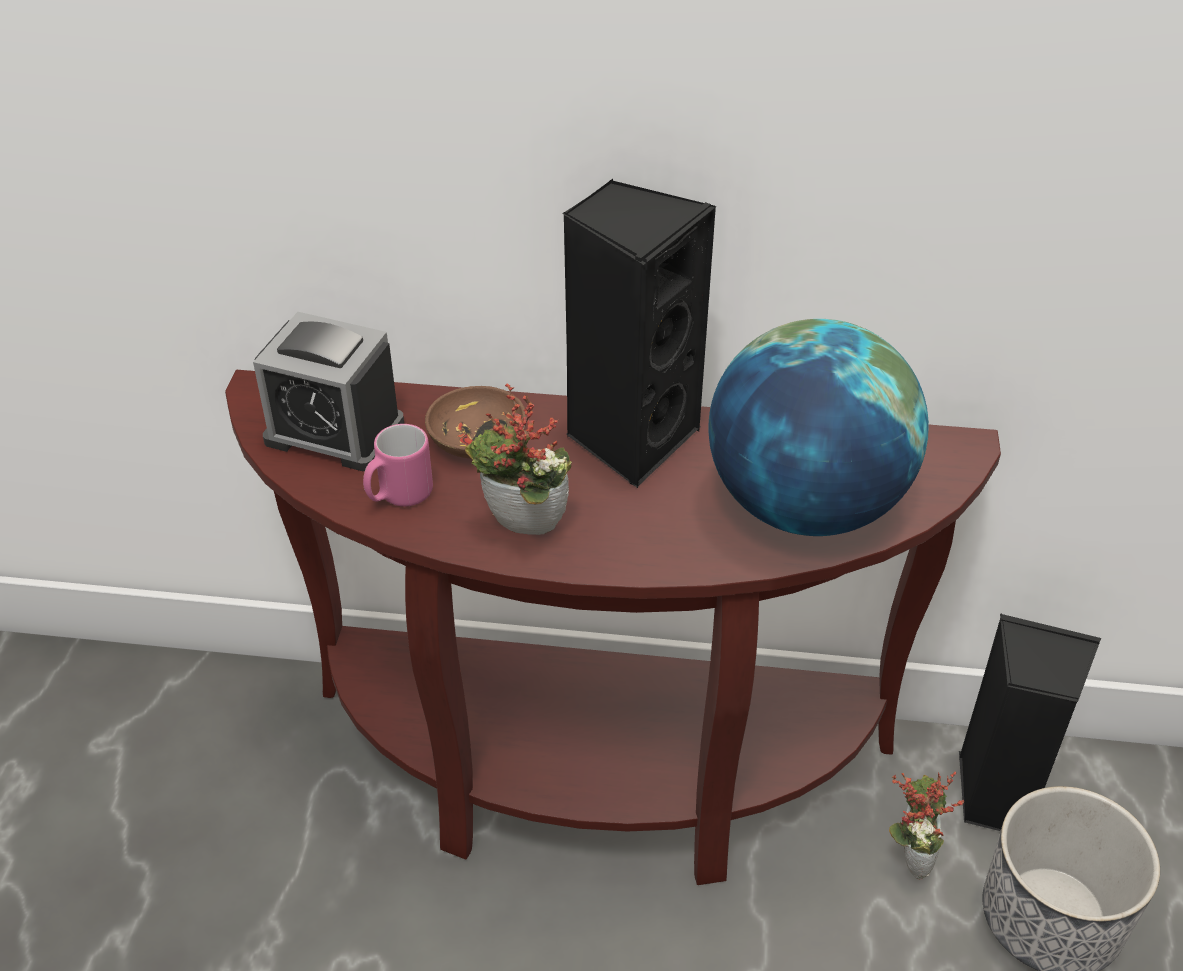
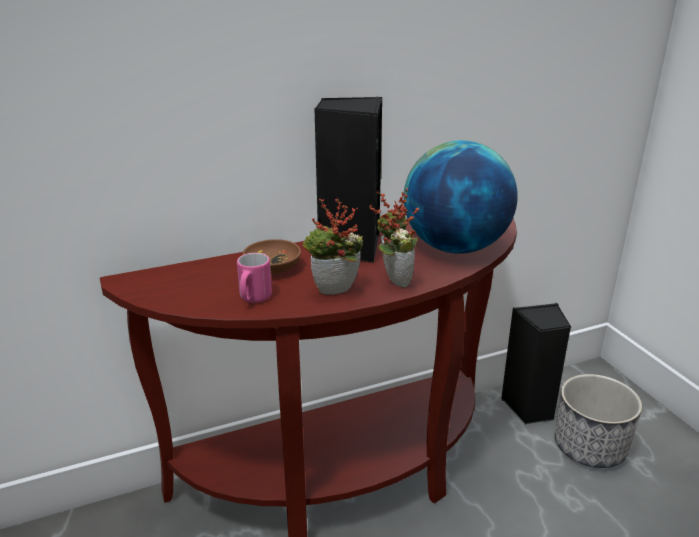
camera: 30 degrees left, 15 degrees down
alarm clock [253,312,404,471] -> none
potted plant [889,772,964,880] -> potted plant moved to [369,188,419,288]

